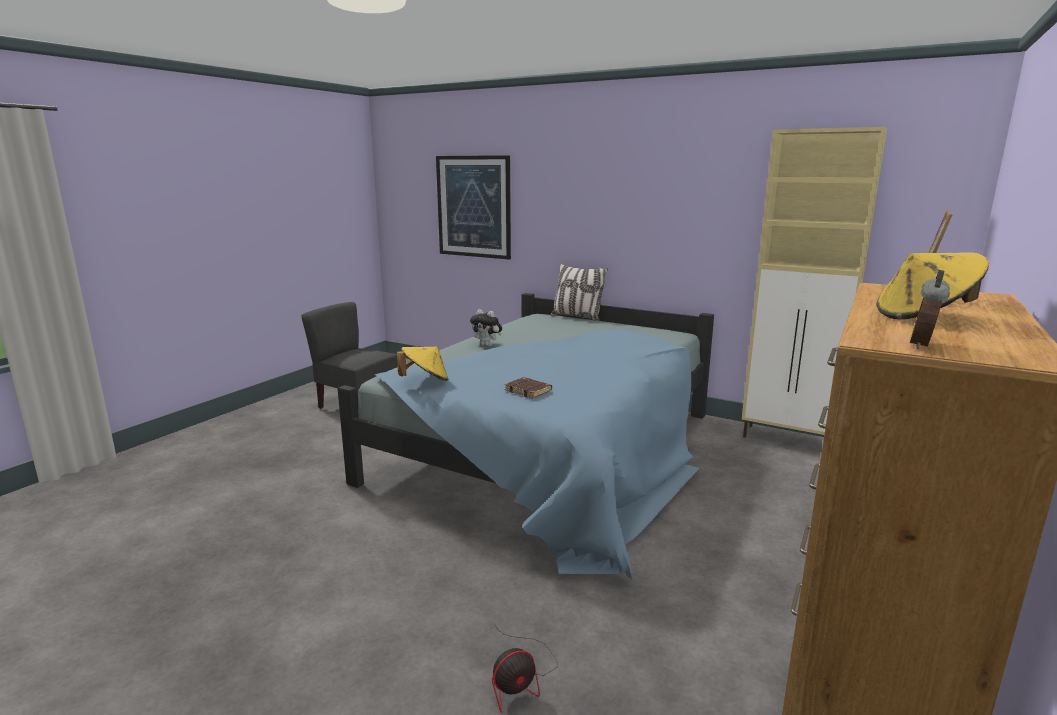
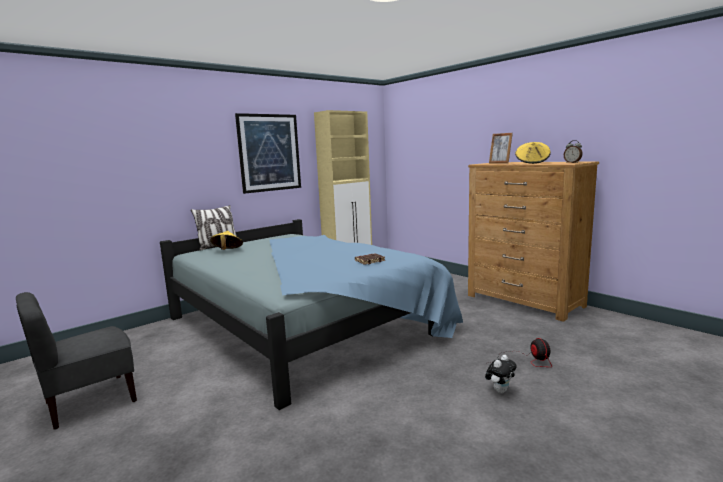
camera: 70 degrees left, 5 degrees down
yellow hat [397,347,448,381] -> yellow hat moved to [210,231,243,250]
picture [436,155,511,259] -> picture moved to [235,113,301,194]
plush toy [470,309,502,346] -> plush toy moved to [485,355,517,394]

